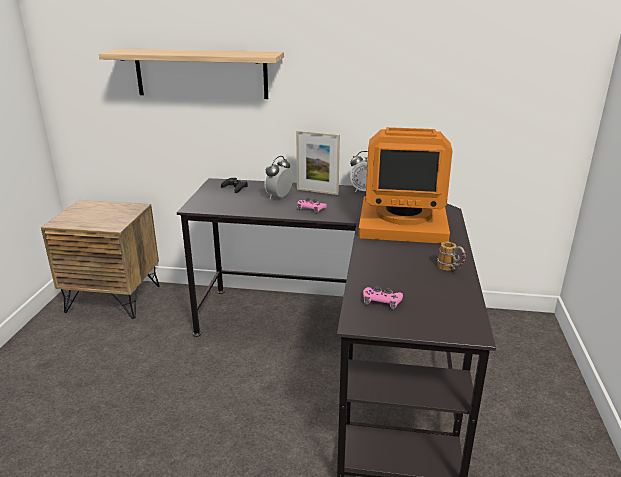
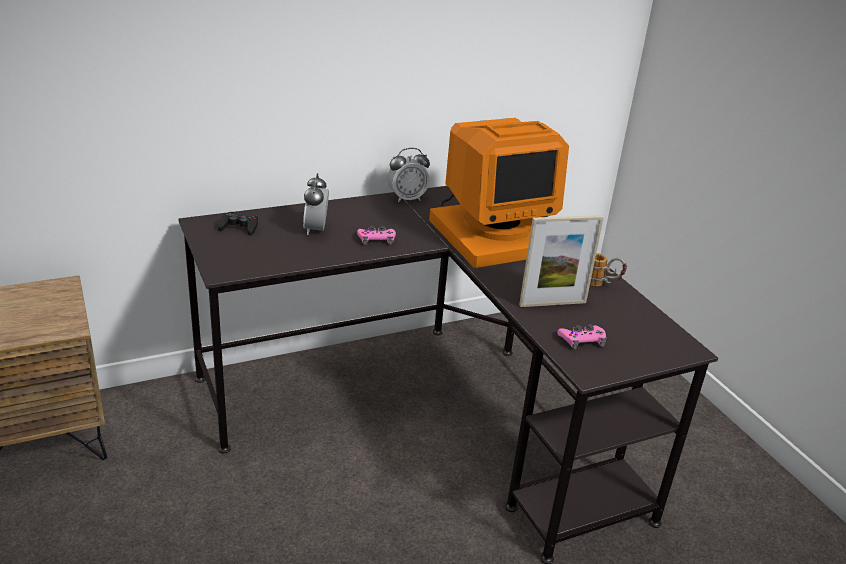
camera: 35 degrees left, 5 degrees up
shelf [99,49,284,99] -> none
picture frame [296,130,340,195] -> picture frame moved to [519,215,604,307]

